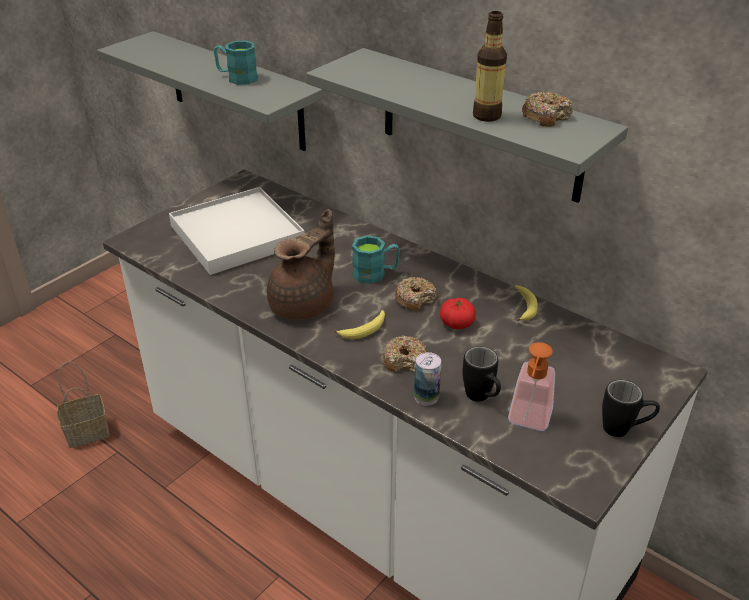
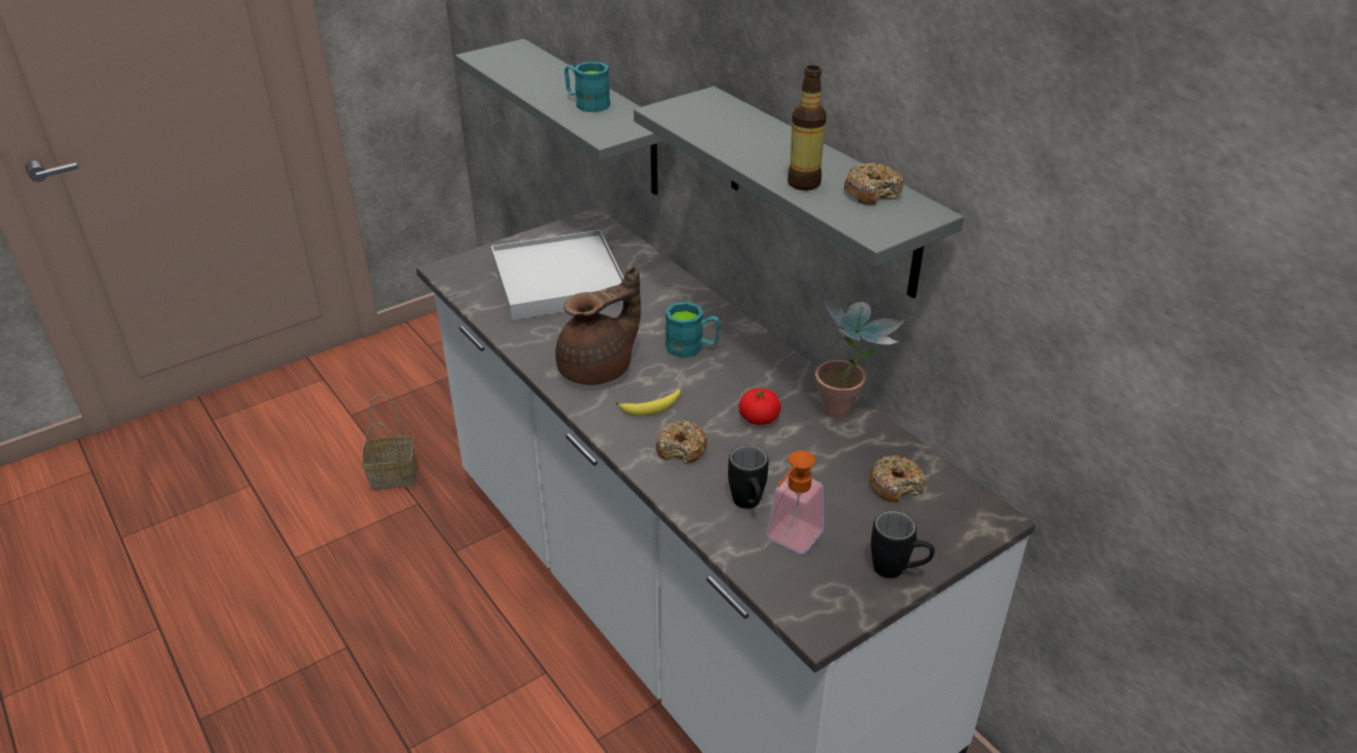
camera: 15 degrees right, 0 degrees up
donut [395,277,437,311] -> donut moved to [869,455,925,502]
can [414,352,441,406] -> none
banana [514,285,538,321] -> potted plant [815,299,905,418]

